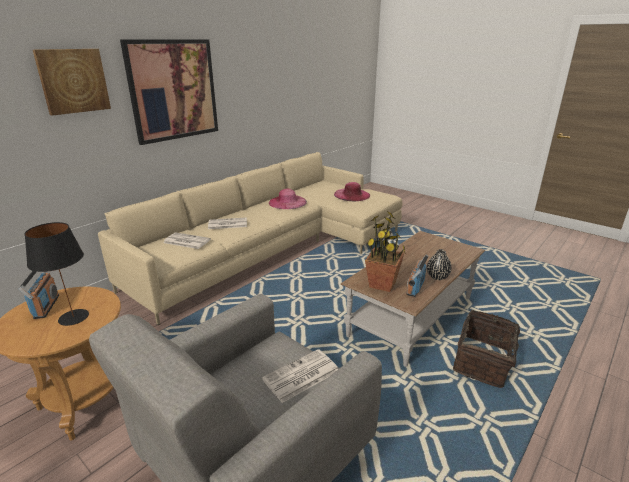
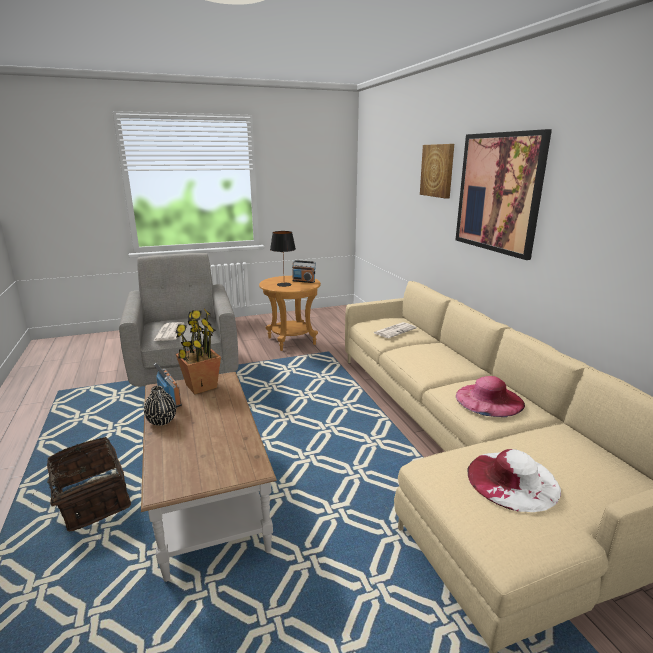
camera: 120 degrees right, 5 degrees down
newspaper [208,217,247,229] -> none
pink hat [334,182,370,201] -> white hat [468,449,561,512]

